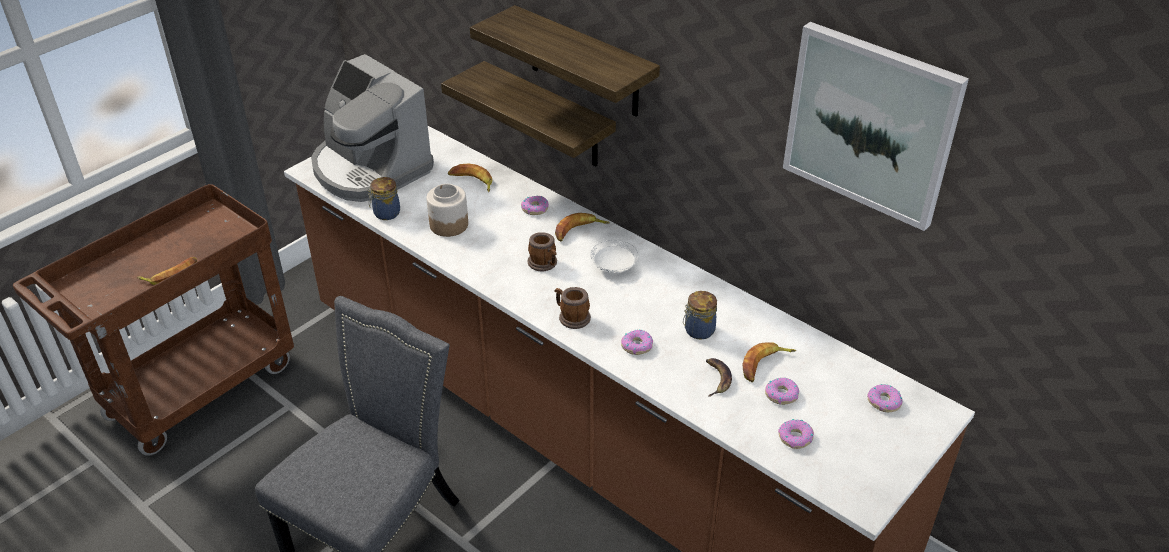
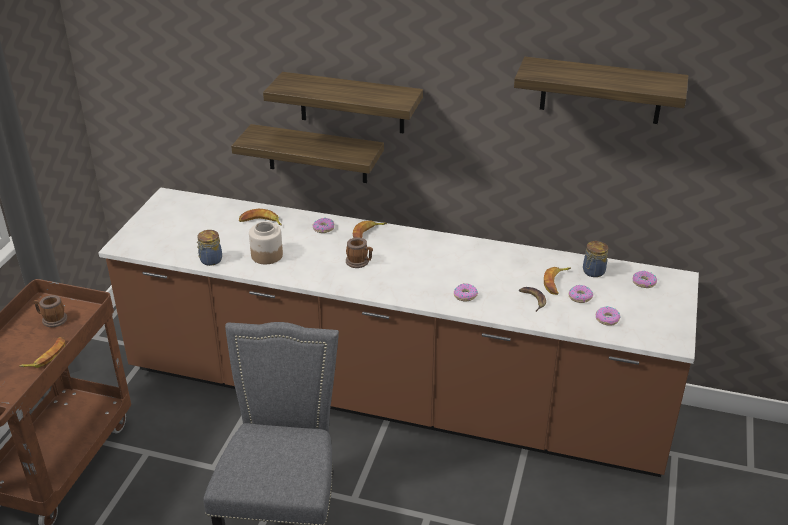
camera: 25 degrees left, 5 degrees down
coffee machine [311,54,434,202] -> none
mug [555,287,591,329] -> mug moved to [33,295,67,327]
white plate [590,240,639,273] -> none
jar [683,291,717,340] -> jar moved to [583,241,608,277]
picture [783,22,969,231] -> shelf [514,57,688,124]

